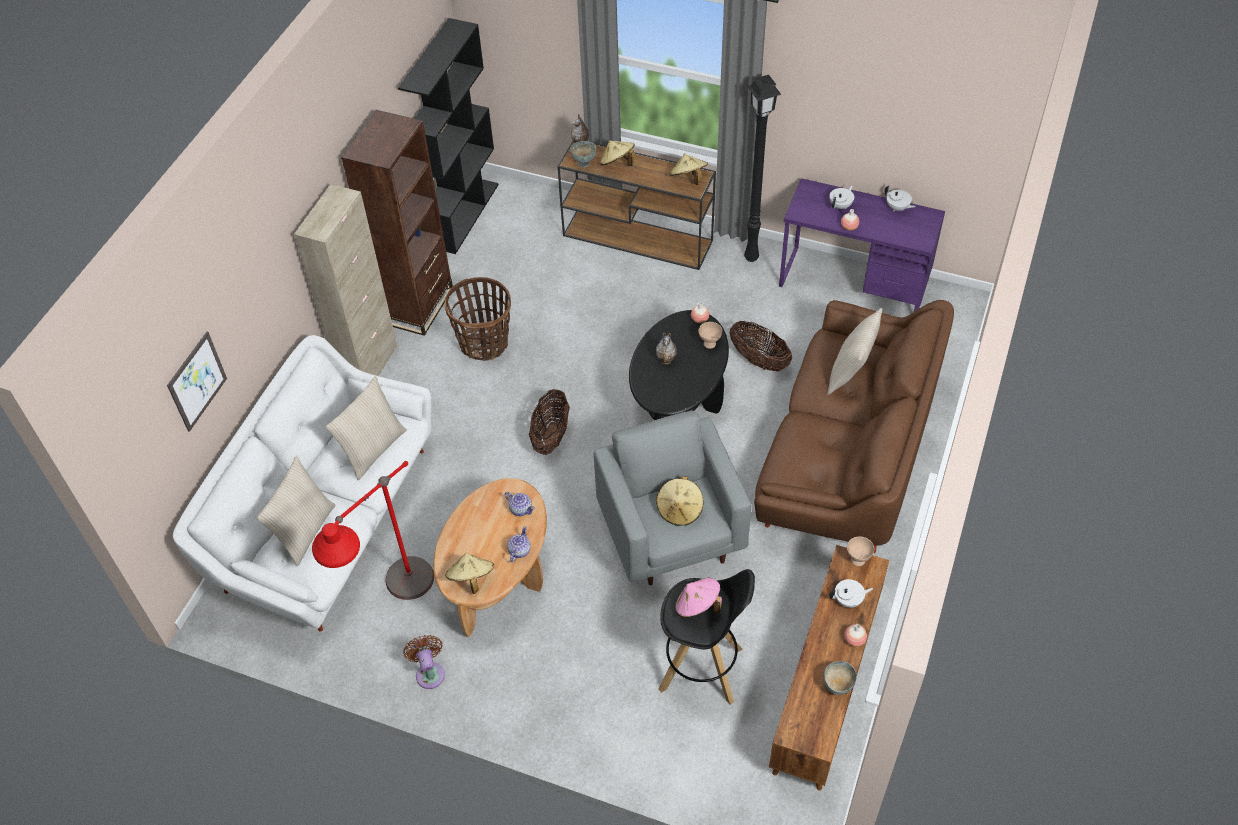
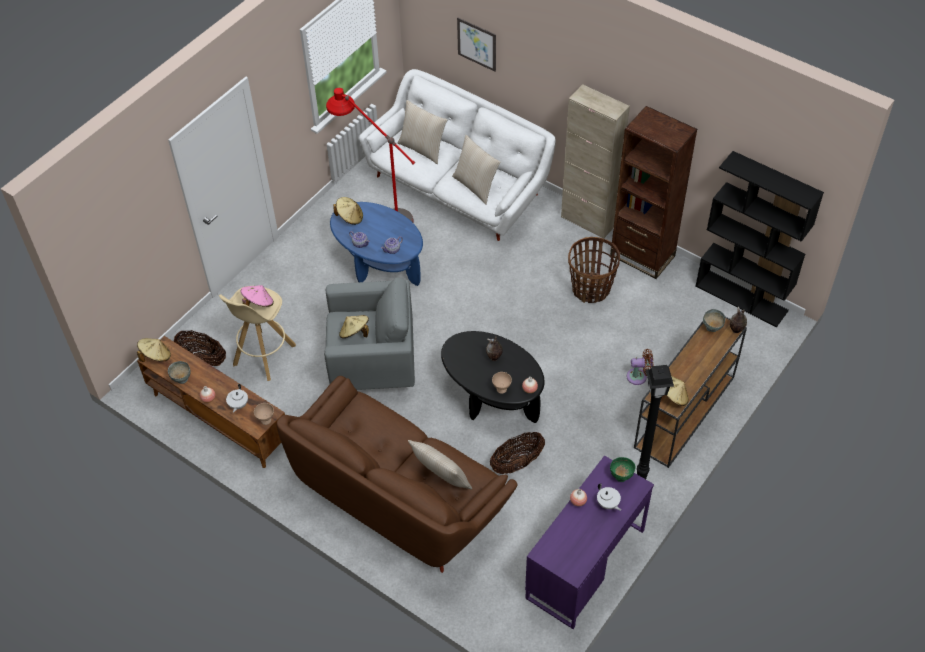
camera: 105 degrees right, 0 degrees up
brown fan [403,635,445,689] -> brown fan moved to [627,349,654,385]
brown coffee table [433,478,547,637] -> blue coffee table [330,202,423,286]
basket [529,389,570,455] -> basket moved to [174,331,226,366]
beige hat [600,140,635,166] -> beige hat moved to [137,338,171,362]
black stool [658,569,755,704] -> beige stool [219,286,296,381]
white teapot [884,185,916,211] -> none
none -> green bowl [610,457,636,482]

